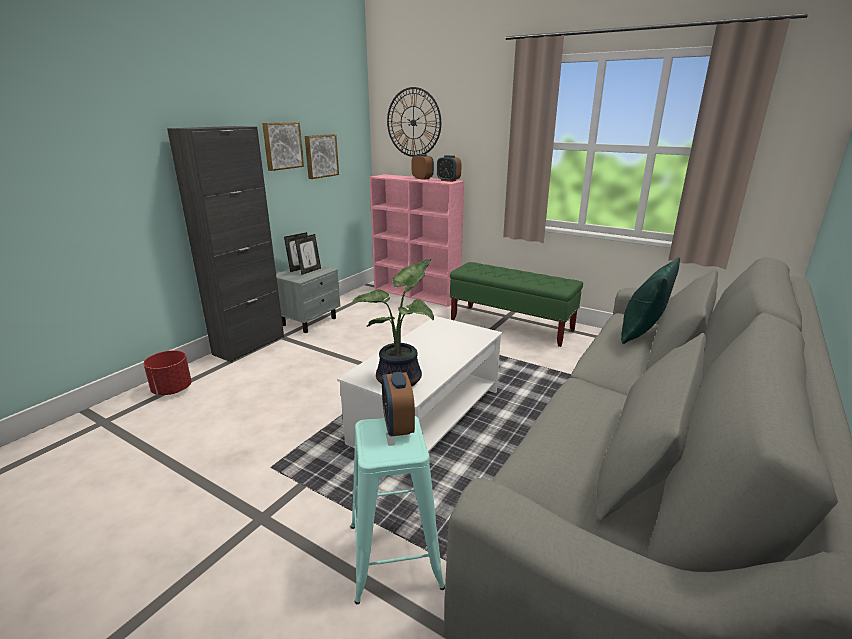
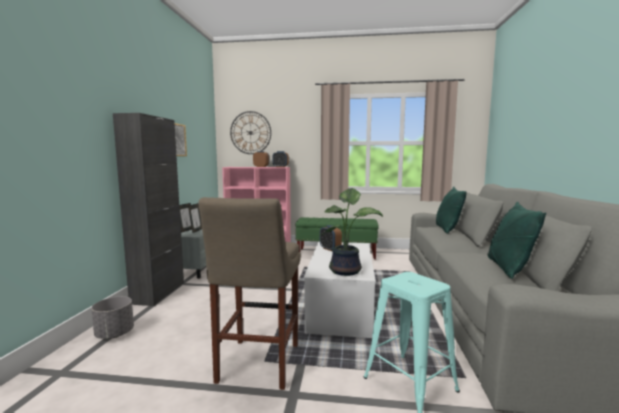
camera: 25 degrees left, 15 degrees down
red planter [144,350,192,395] -> grey planter [91,296,134,339]
picture [305,134,339,179] -> none
alarm clock [382,372,415,437] -> alarm clock moved to [320,225,342,251]
none -> beige stool [198,197,301,390]
none -> green pillow [488,202,546,279]

